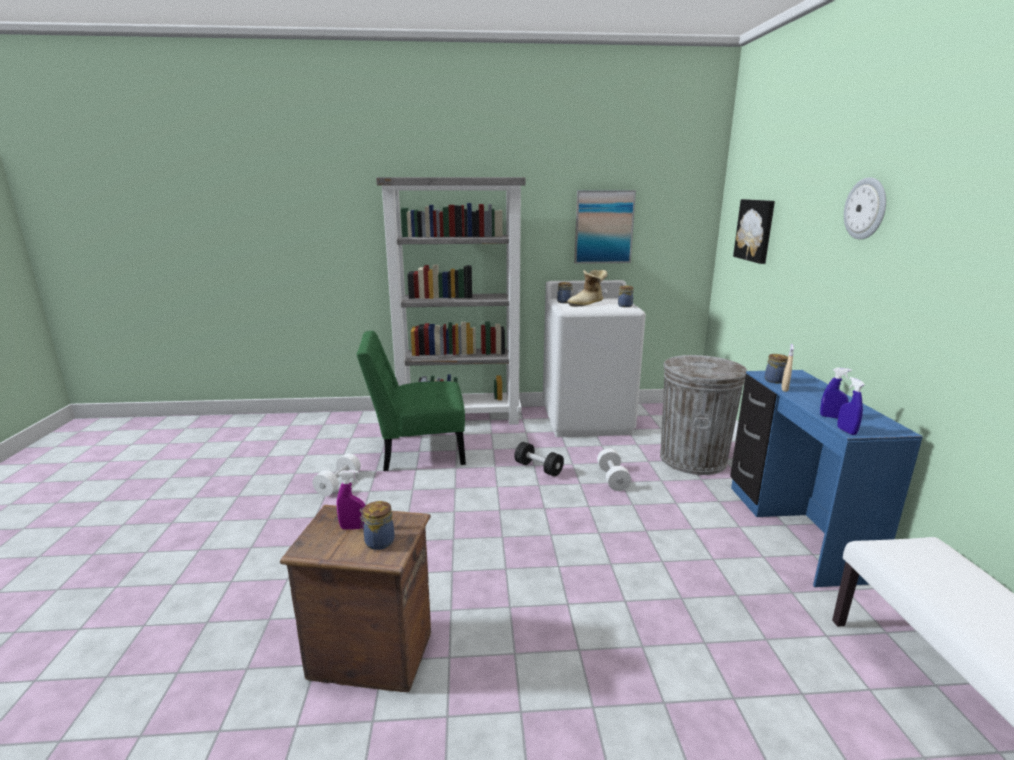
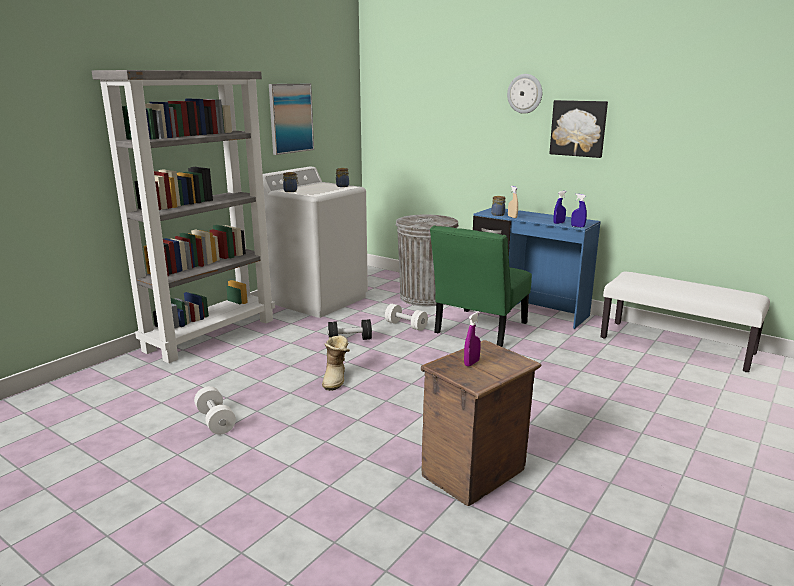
camera: 50 degrees left, 0 degrees up
green chair [356,331,466,471] -> green chair moved to [430,225,532,347]
jar [360,501,395,550] -> none
boot [567,270,608,307] -> boot moved to [322,335,350,391]
picture [733,199,775,264] -> picture moved to [549,100,608,158]

